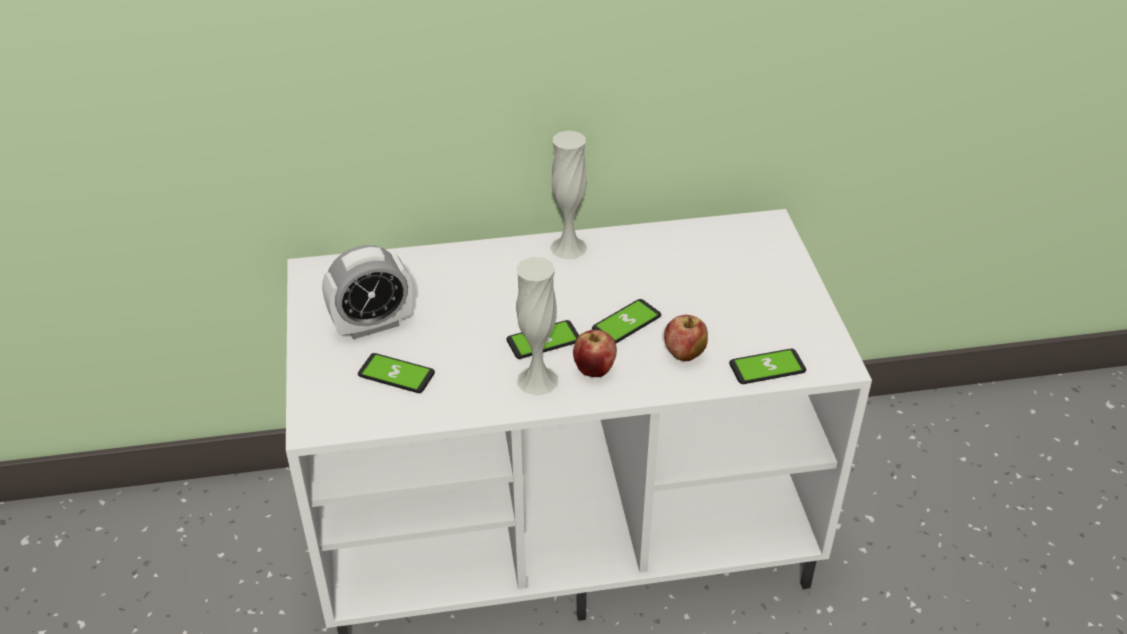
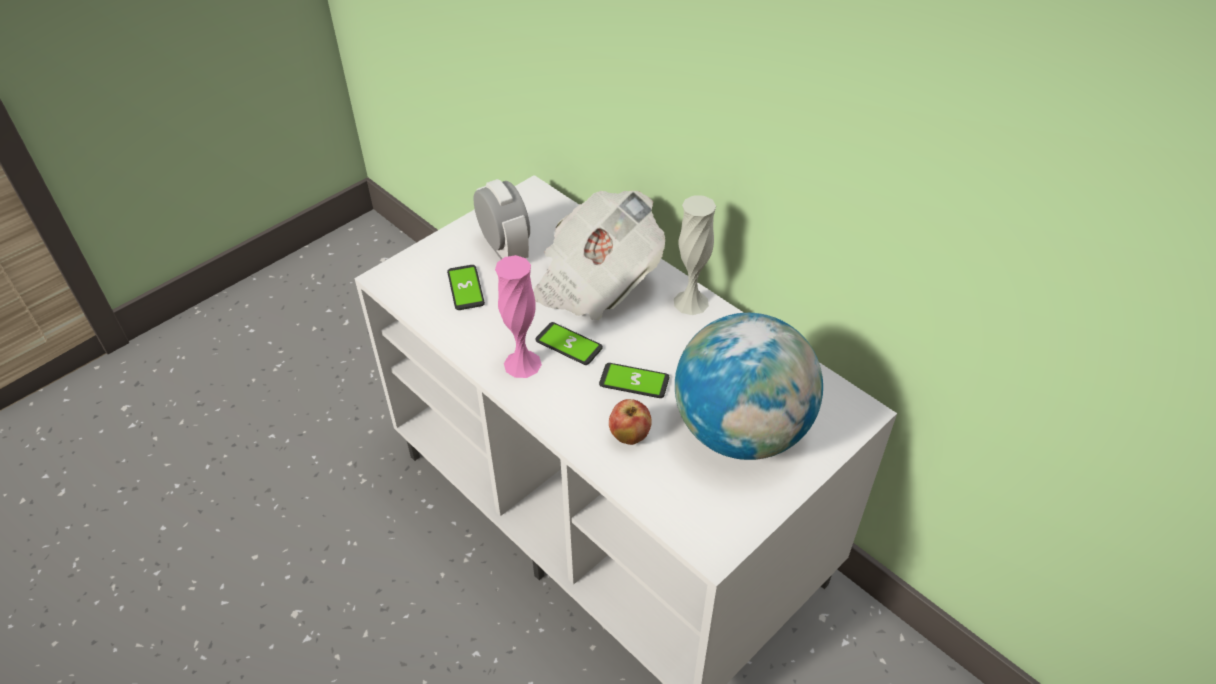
camera: 55 degrees right, 5 degrees up
alarm clock [322,245,413,339] -> alarm clock turned 150 degrees counterclockwise [473,179,530,259]
white vase [516,257,558,396] -> pink vase [495,255,542,378]
apple [573,330,617,377] -> none
phone [729,349,806,384] -> none
none -> newspaper [533,191,665,320]
none -> globe [675,313,823,460]

